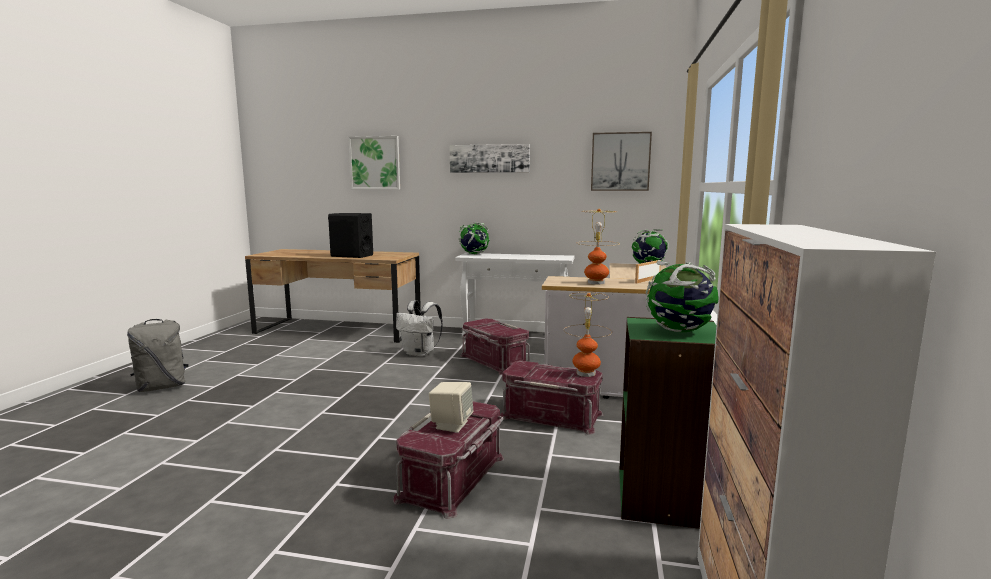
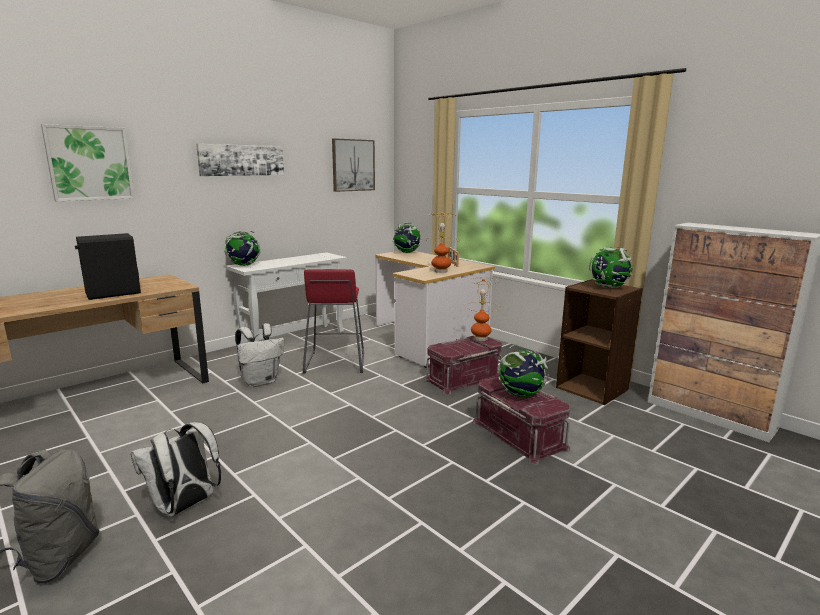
camera: 55 degrees left, 5 degrees up
beige speaker [429,382,473,433] -> globe [498,344,549,397]
red storage box [460,319,530,375] -> red stool [303,269,364,374]
green bookcase [619,317,716,529] -> brown bookcase [556,279,643,405]
none -> white backpack [131,422,221,516]

